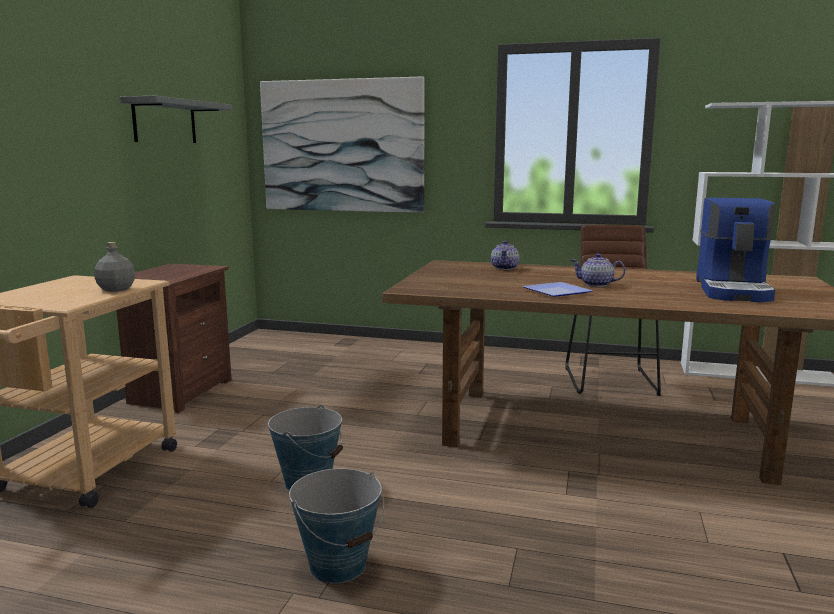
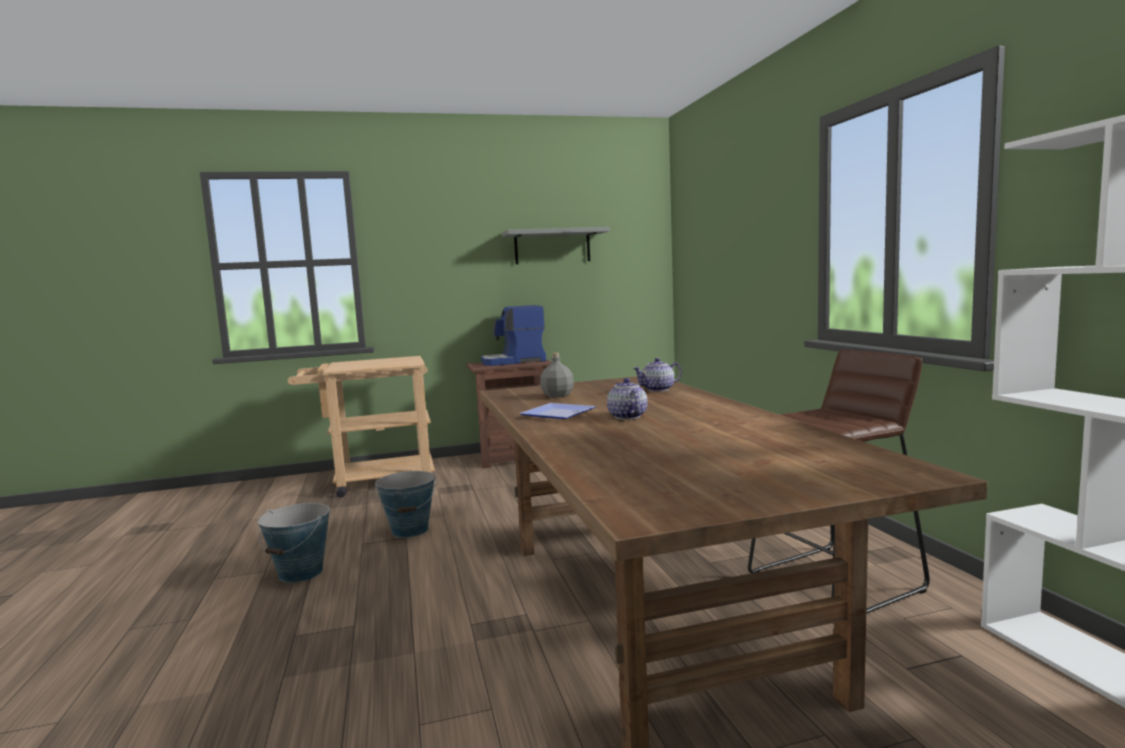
camera: 60 degrees right, 5 degrees down
grey bottle [94,242,135,292] -> grey bottle moved to [540,353,574,398]
picture [260,76,425,213] -> none
coffee machine [696,198,775,302] -> coffee machine moved to [481,305,546,366]

